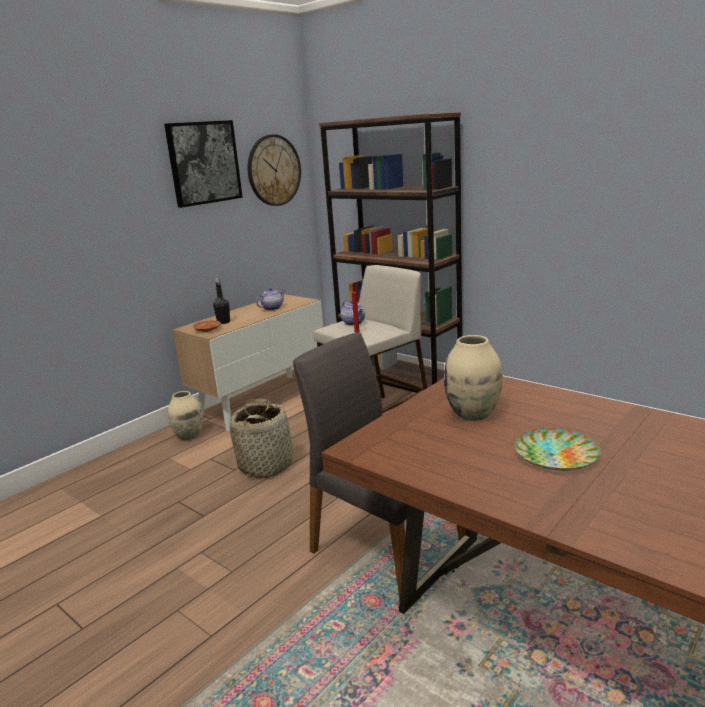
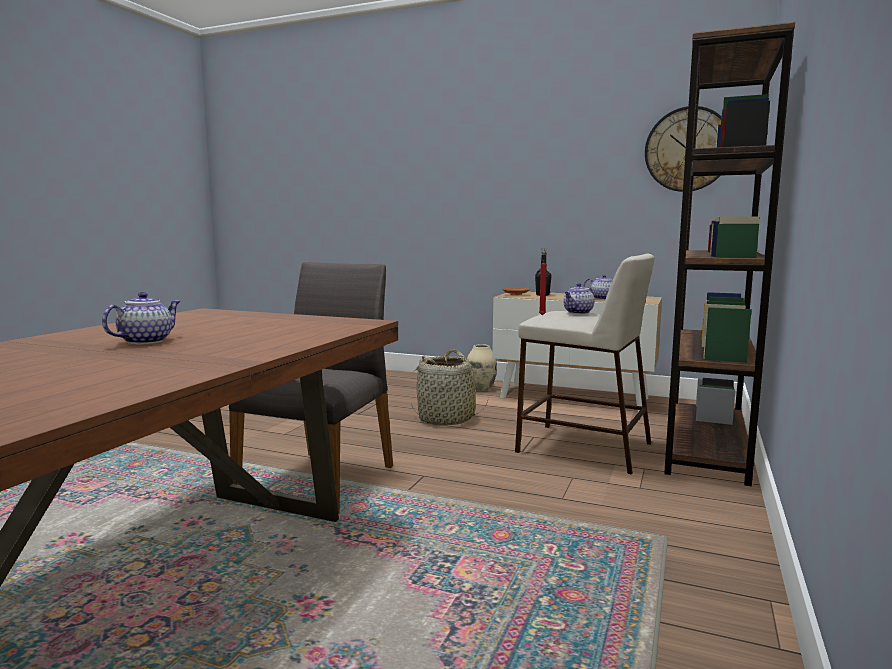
camera: 70 degrees right, 10 degrees down
picture [164,120,243,208] -> none
beige vase [444,335,502,421] -> none
plate [514,428,601,471] -> teapot [102,292,180,344]

